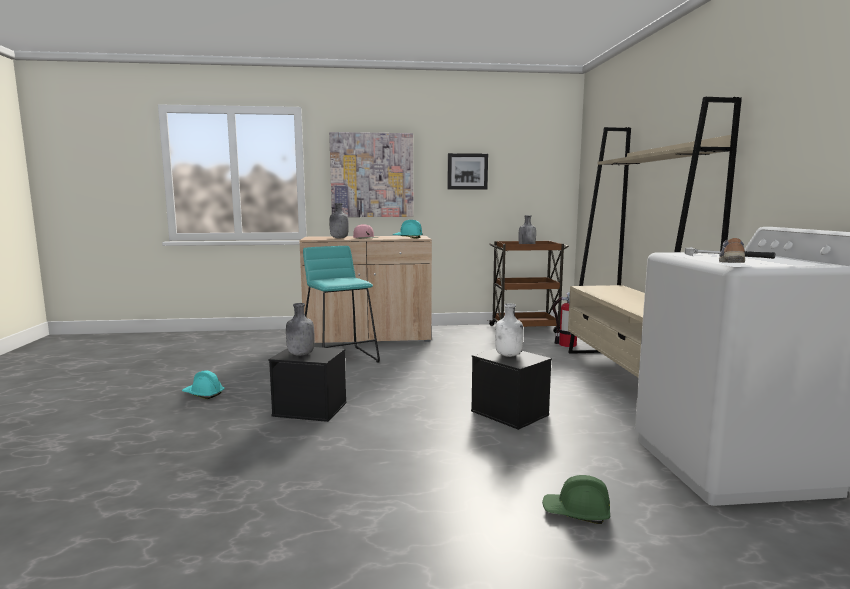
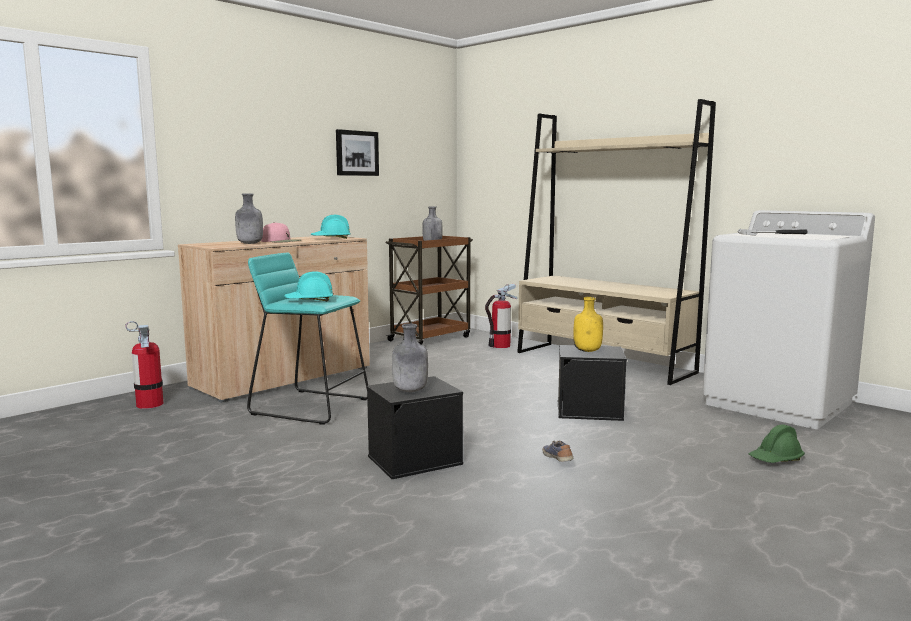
camera: 40 degrees left, 0 degrees up
turquoise hard hat [182,370,225,399] -> turquoise hard hat moved to [284,271,333,301]
picture [329,132,413,217] -> none
white bottle [495,303,523,357] -> yellow bottle [573,297,603,352]
shoe [719,238,745,263] -> shoe moved to [542,440,573,462]
none -> fire extinguisher [126,321,164,409]

